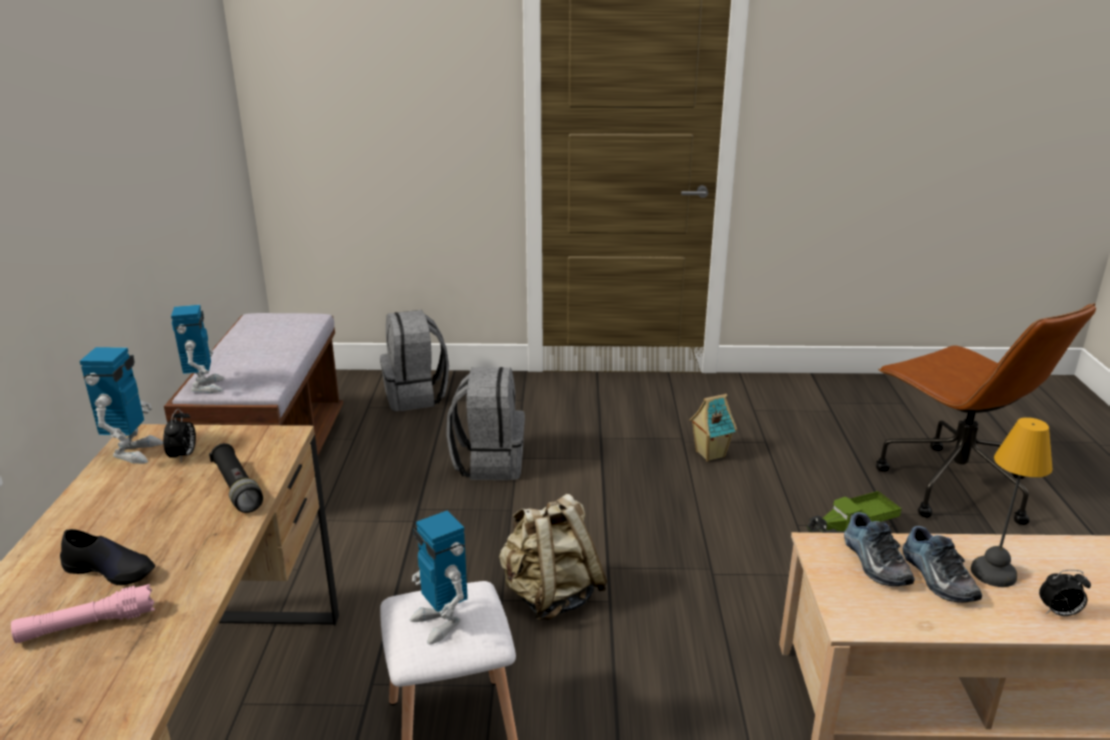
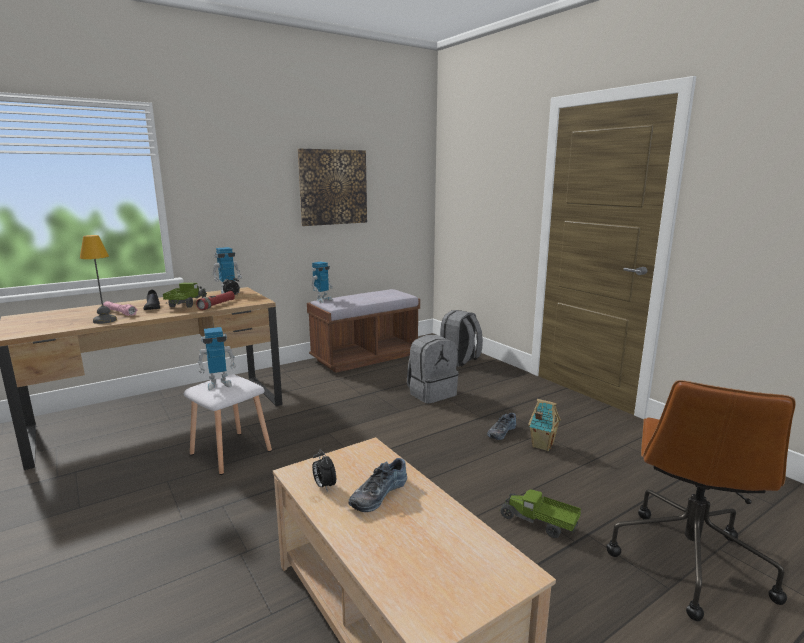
camera: 55 degrees right, 10 degrees down
black flashlight [209,443,263,513] -> red flashlight [196,291,235,310]
toy robot [410,510,468,645] -> toy robot turned 135 degrees counterclockwise [197,327,236,390]
beige backpack [499,494,607,620] -> none
shoe [844,512,915,586] -> shoe moved to [487,413,516,440]
table lamp [971,417,1053,587] -> table lamp moved to [80,235,117,324]
alarm clock [1039,570,1091,616] -> alarm clock moved to [312,449,336,492]
none -> toy truck [163,283,206,308]
none -> picture [298,148,367,226]

